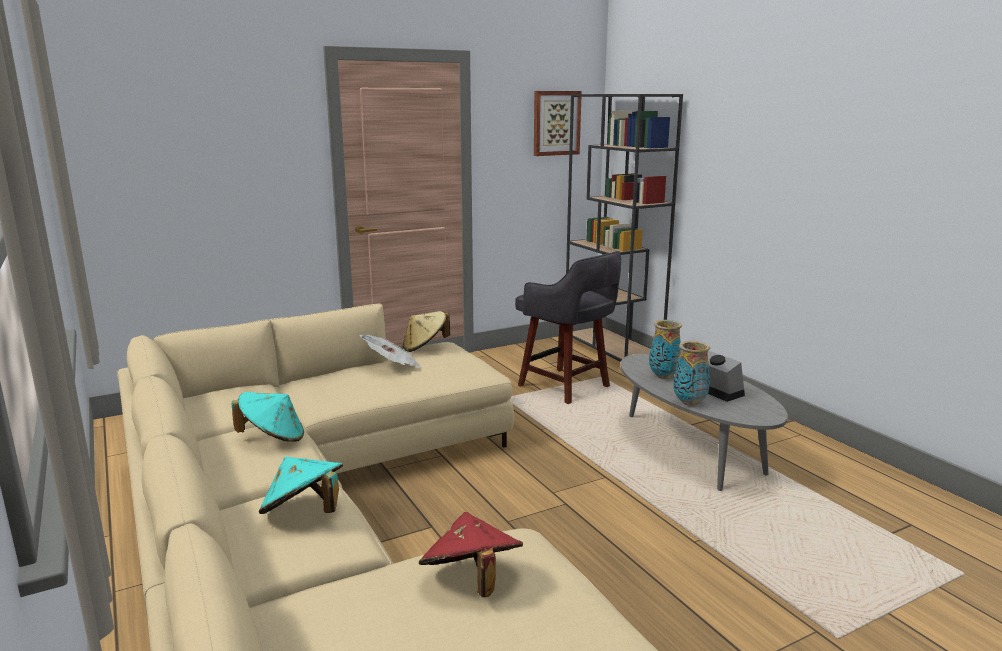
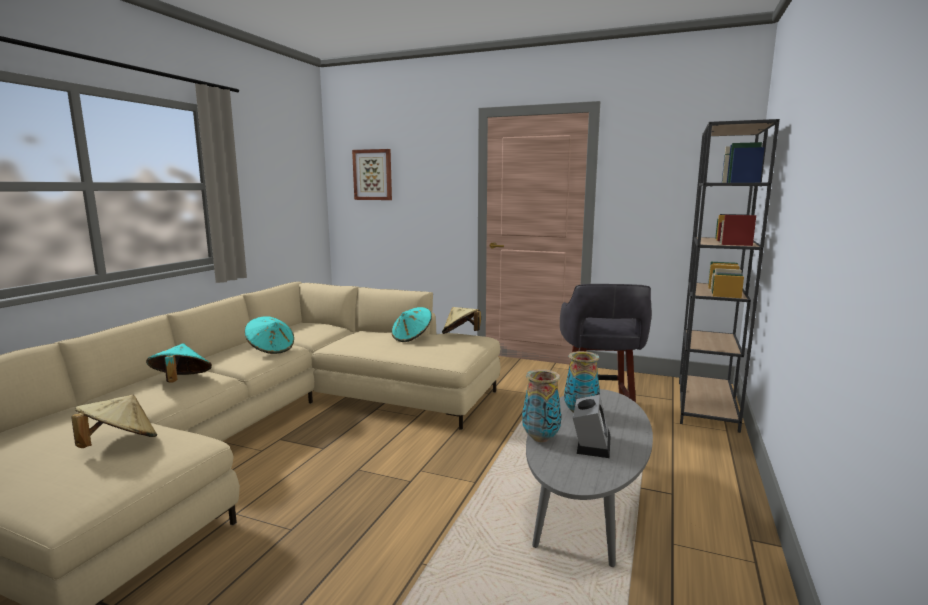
camera: 50 degrees right, 5 degrees down
newspaper [359,335,422,367] -> turquoise hat [392,307,432,342]
red hat [419,512,523,597] -> beige hat [71,395,157,448]
picture [534,91,582,156] -> picture moved to [352,149,392,200]

